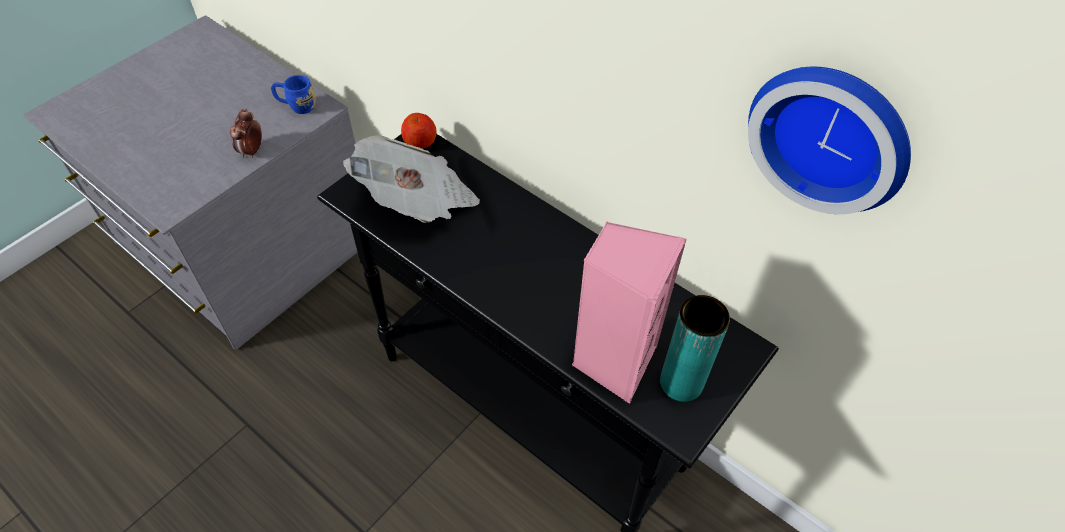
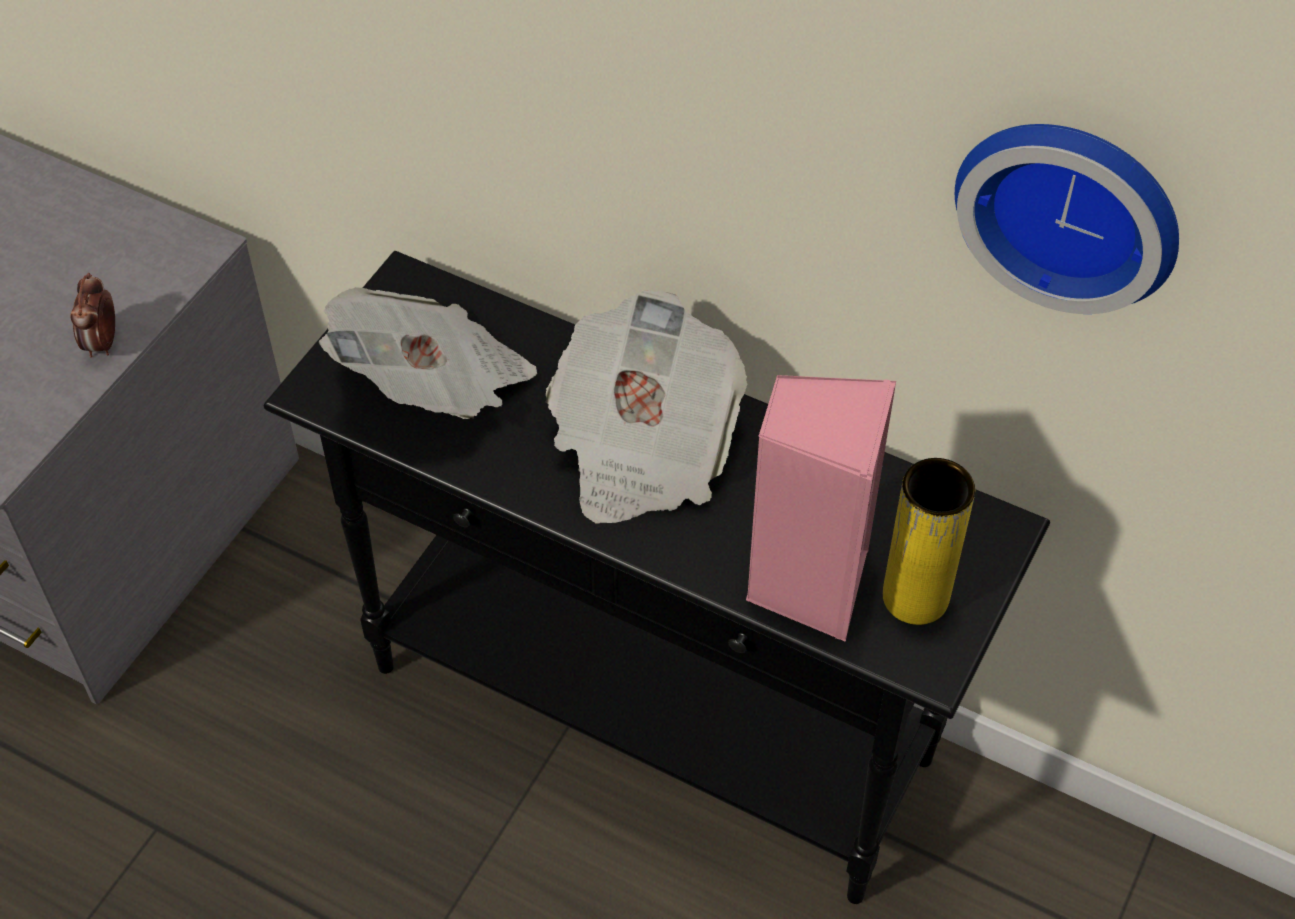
camera: 10 degrees left, 0 degrees up
blue mug [271,75,316,114] -> none
apple [401,113,437,149] -> none
turquoise vase [660,295,730,402] -> yellow vase [883,458,975,625]
none -> newspaper [546,290,748,524]

